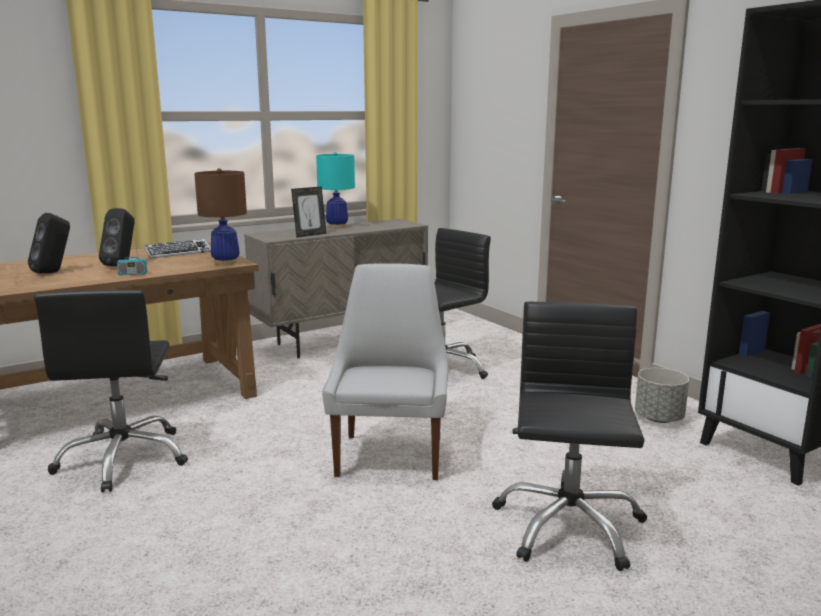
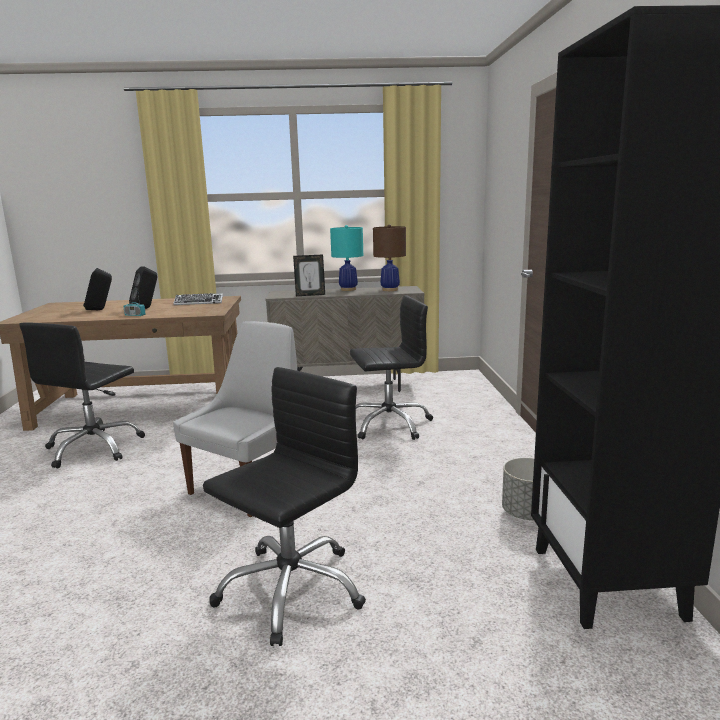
camera: 30 degrees right, 0 degrees up
brown table lamp [194,168,247,265] -> brown table lamp moved to [373,224,406,291]

